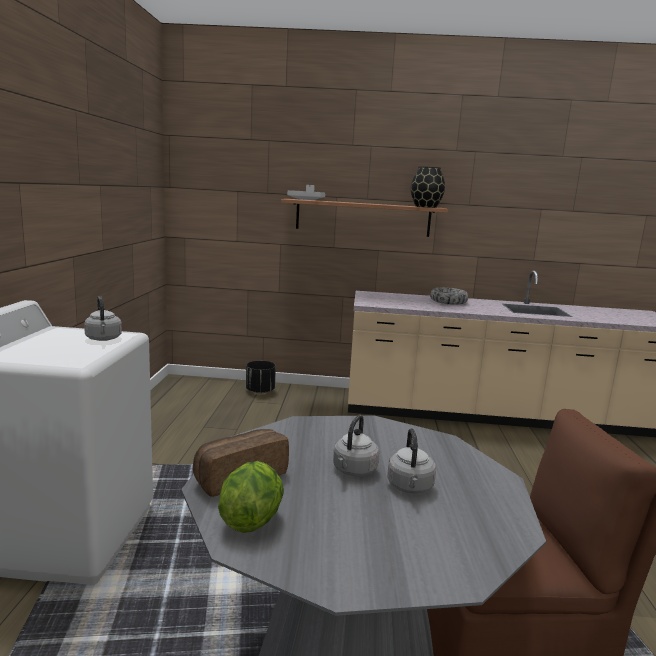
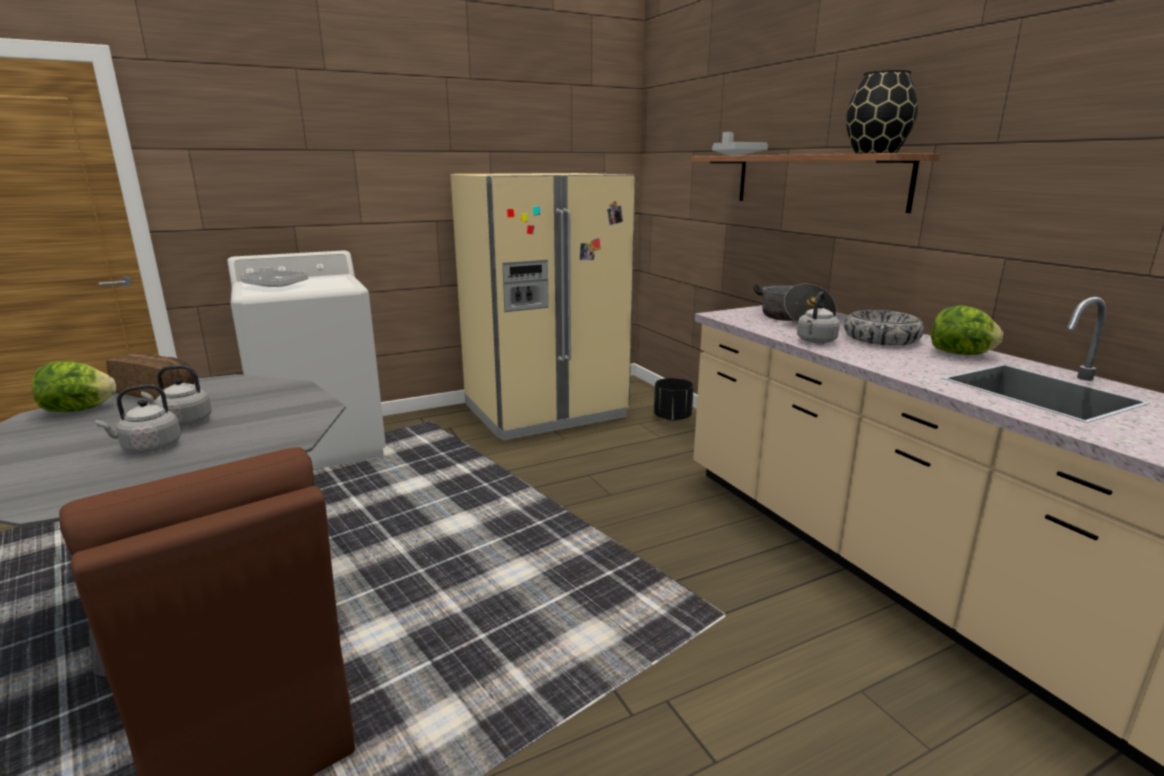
camera: 60 degrees right, 5 degrees up
grey kettle [84,296,122,341] -> grey kettle moved to [797,291,840,343]
none -> grey tray [241,267,308,287]
none -> beige fridge [450,173,636,441]
none -> cooking pot [754,283,837,323]
none -> lettuce [931,306,1003,355]

